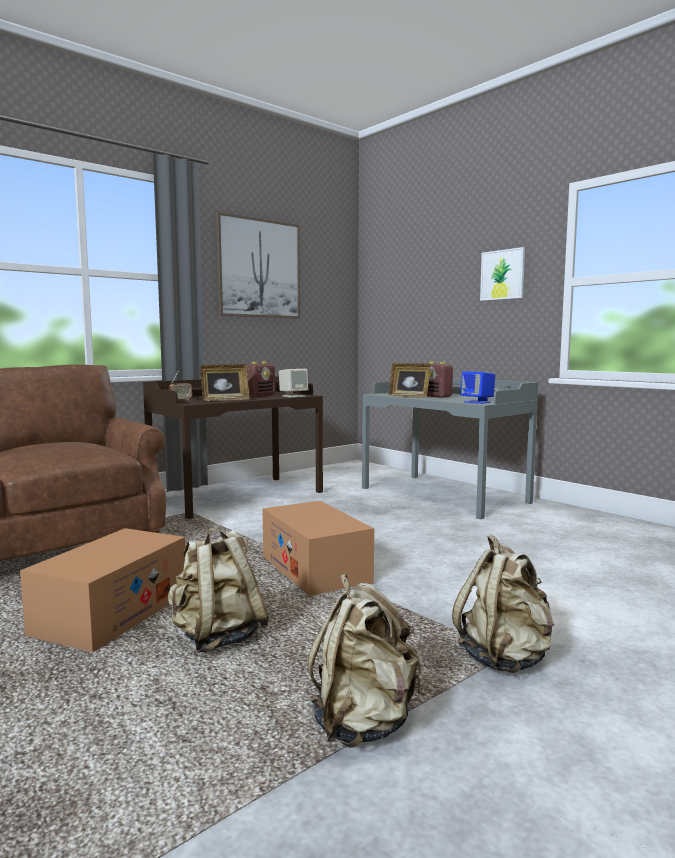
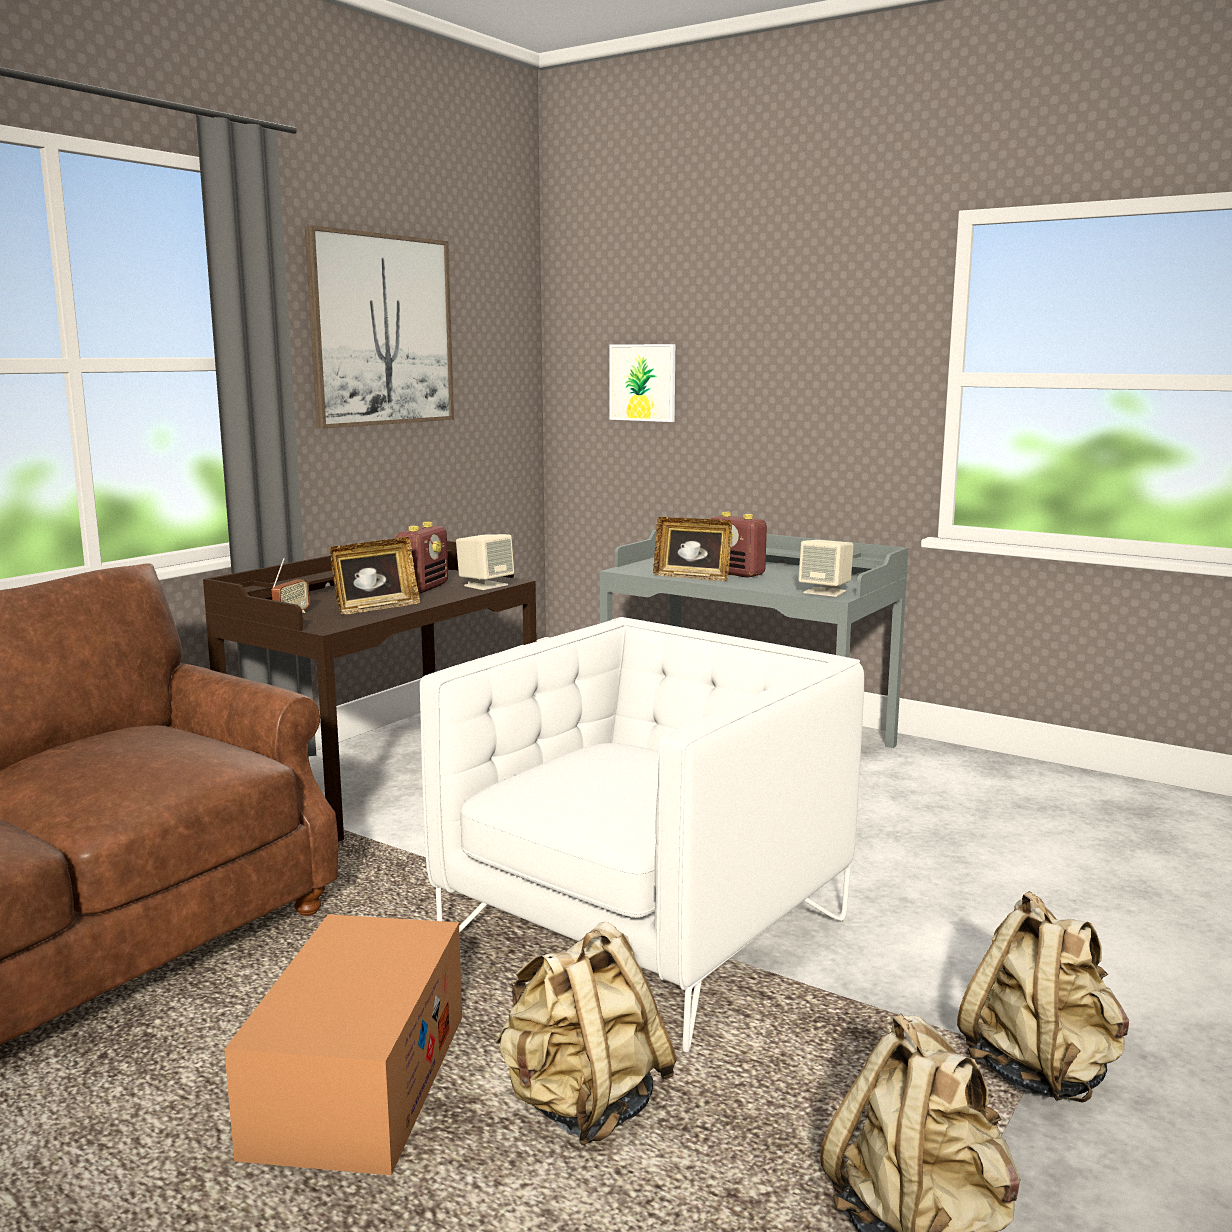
camera: 15 degrees left, 5 degrees up
cardboard box [262,501,374,596] -> white armchair [420,617,864,1052]
blue speaker [460,371,495,404] -> beige speaker [798,540,854,597]
picture [480,247,525,301] -> picture moved to [609,344,675,422]

